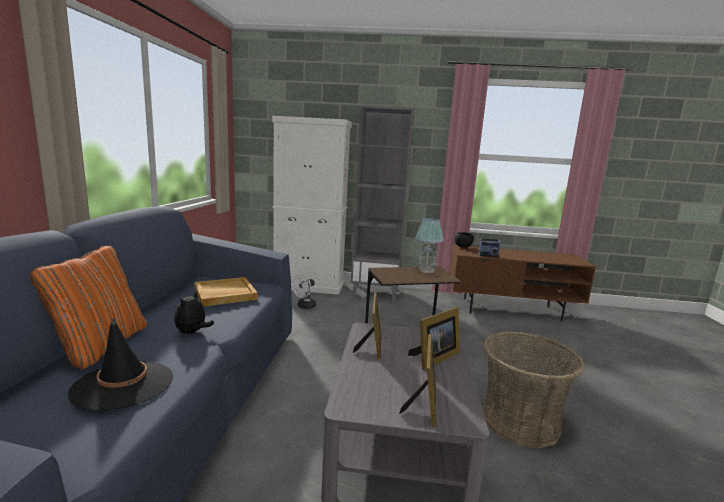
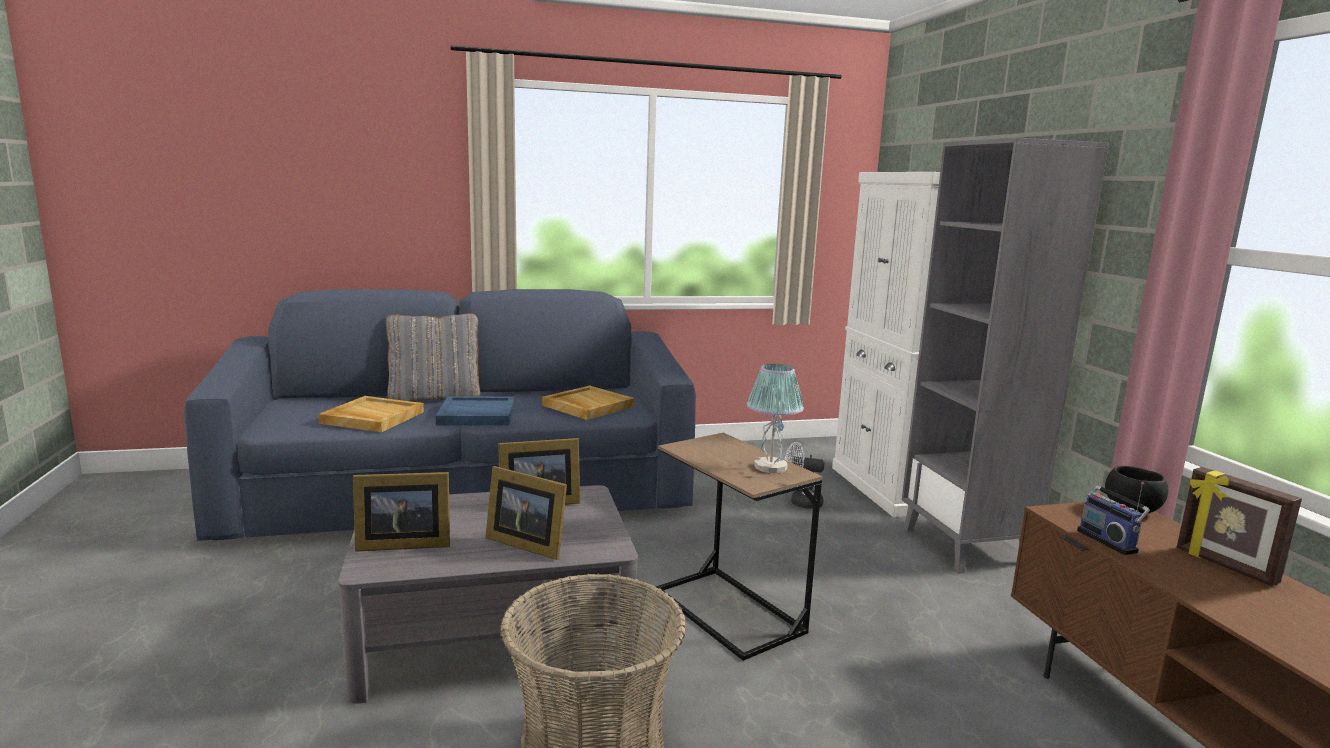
camera: 70 degrees right, 0 degrees up
orange pillow [30,245,147,370] -> grey pillow [386,313,480,402]
black hat [68,317,173,411] -> beige tray [319,396,424,432]
plush toy [174,291,214,334] -> blue tray [436,396,515,426]
none -> picture frame [1177,467,1302,586]

